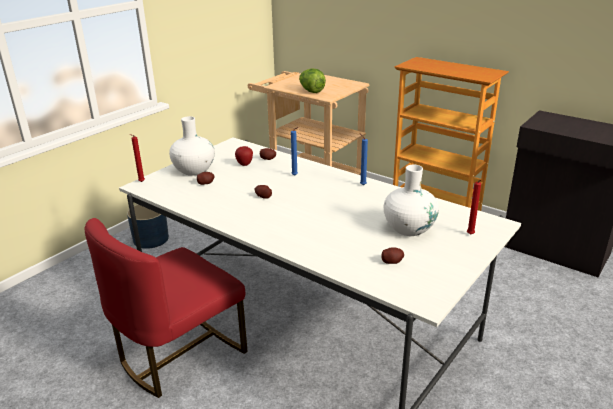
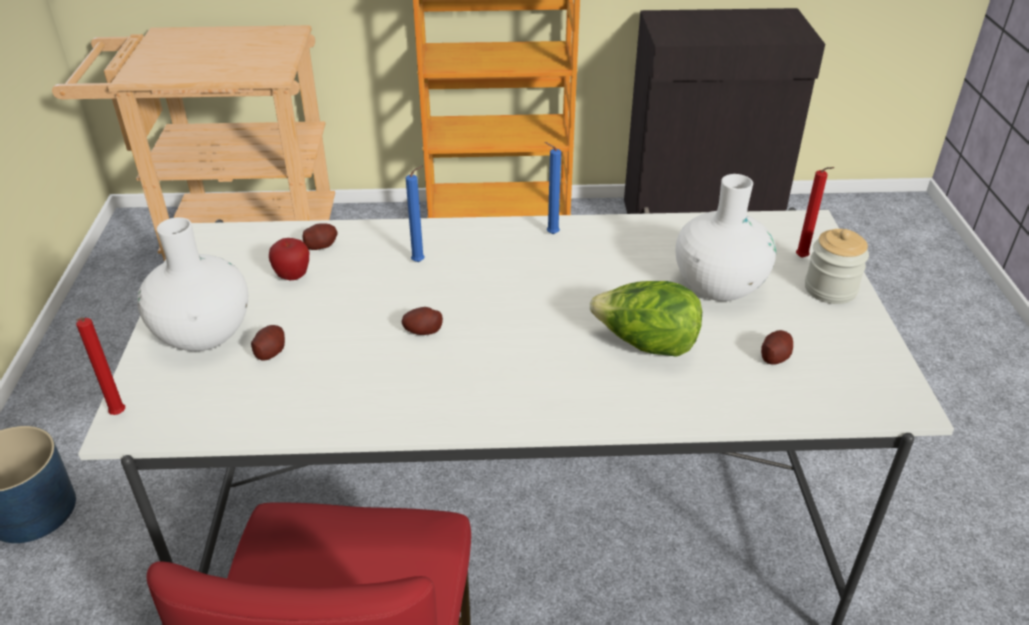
camera: 40 degrees left, 10 degrees up
lettuce [299,68,326,93] -> lettuce moved to [590,281,702,357]
none -> jar [805,229,869,304]

